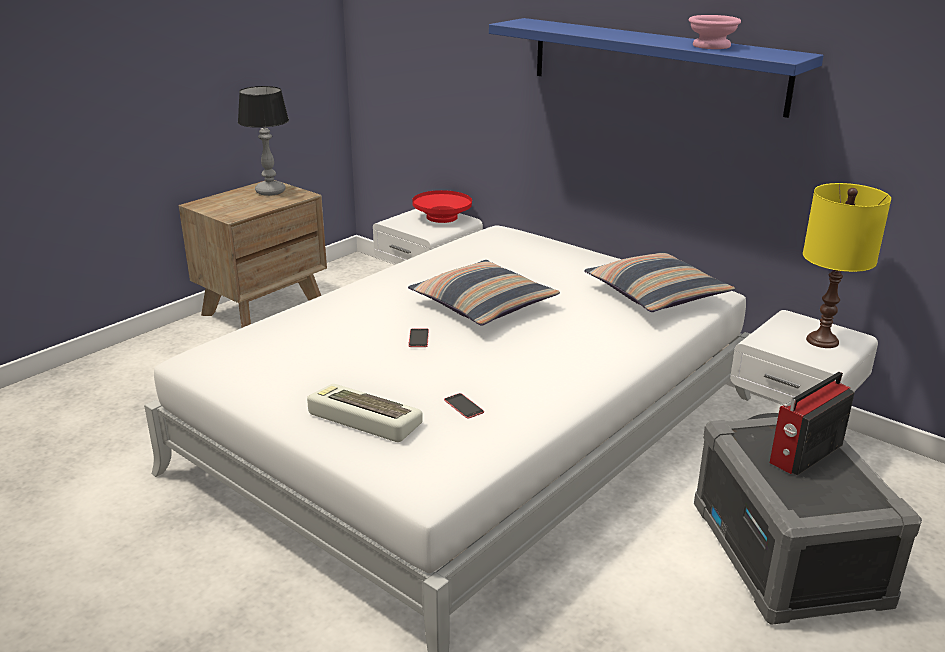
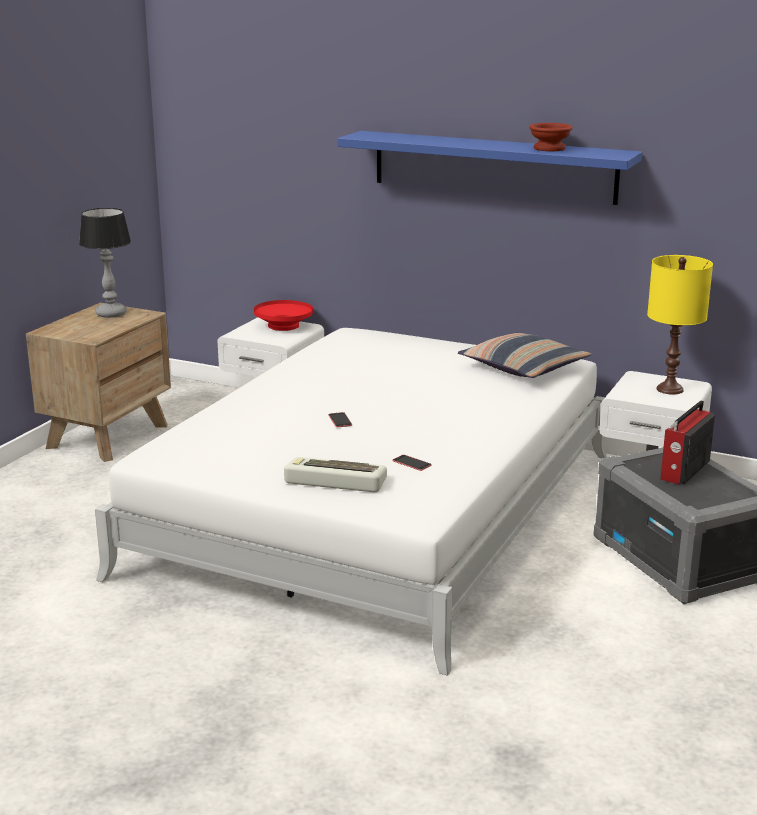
camera: 15 degrees left, 5 degrees down
pillow [408,260,560,326] -> none
pink bowl [689,15,741,49] -> brown bowl [529,123,573,151]

